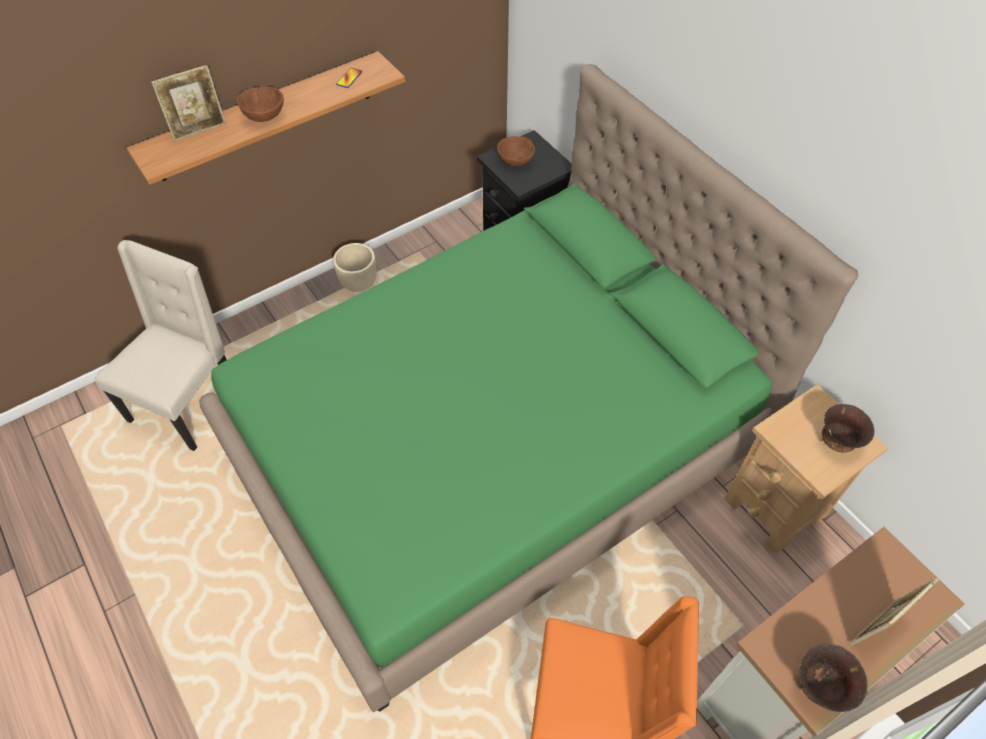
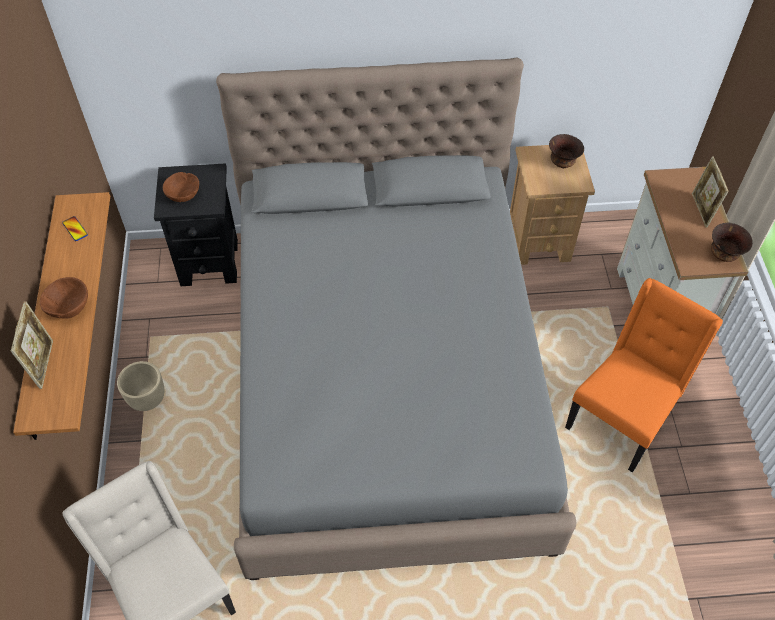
camera: 60 degrees left, 0 degrees up
green bed [199,64,858,713] -> grey bed [216,58,577,580]

